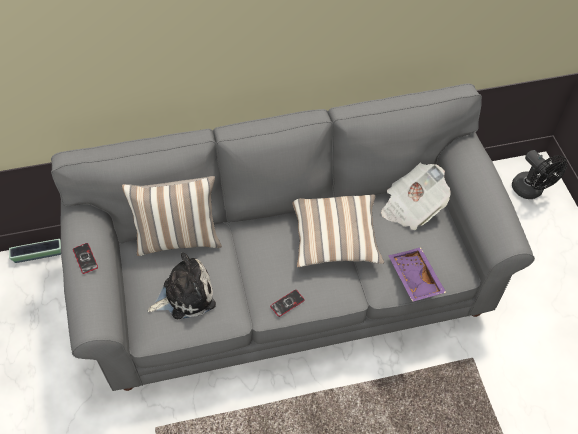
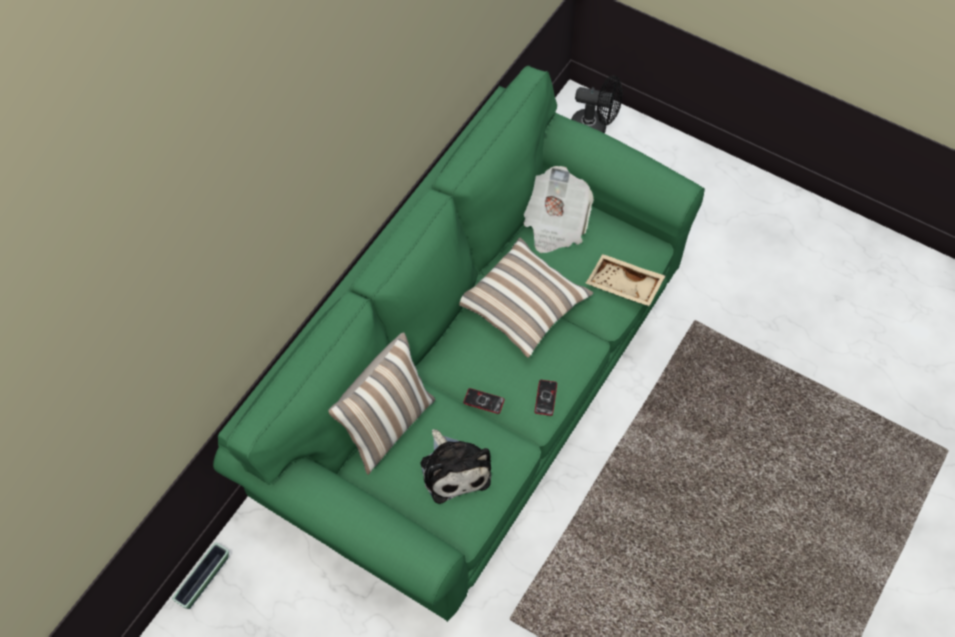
camera: 45 degrees left, 5 degrees up
grey sofa [51,84,535,391] -> green sofa [213,66,705,622]
phone [73,243,98,274] -> phone moved to [463,388,505,414]
plush toy [148,252,216,319] -> plush toy turned 135 degrees clockwise [420,429,491,504]
purple tray [388,247,446,302] -> beige tray [586,254,665,306]

